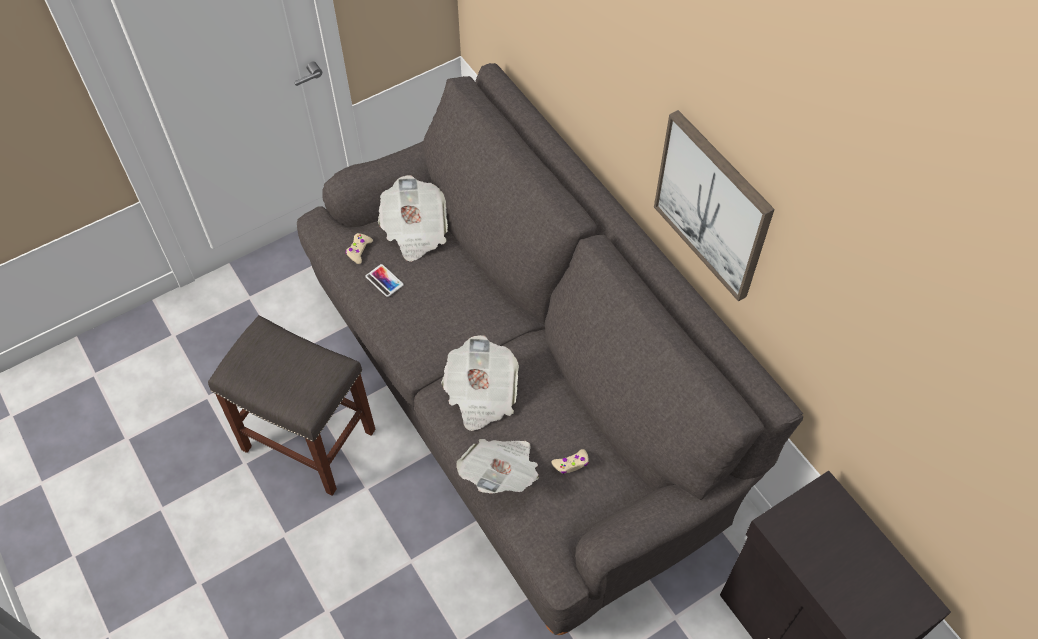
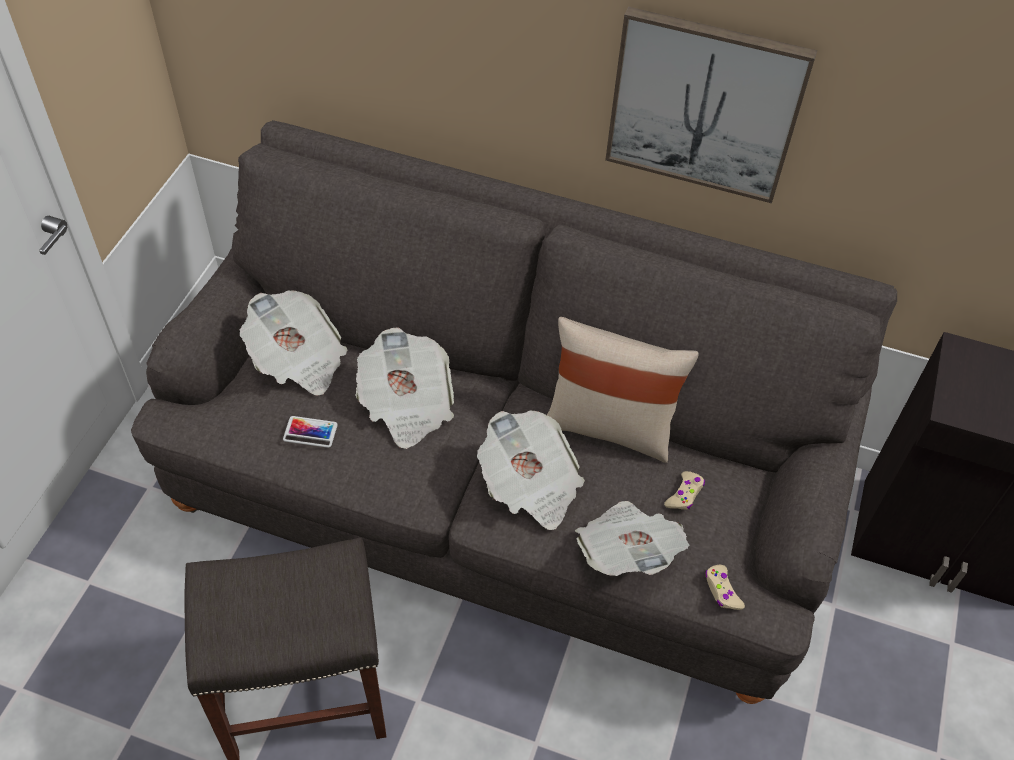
camera: 40 degrees left, 5 degrees down
beige game controller [346,233,373,264] -> beige game controller moved to [705,565,745,610]
none -> newspaper [356,327,454,449]
none -> beige pillow [547,317,699,463]

